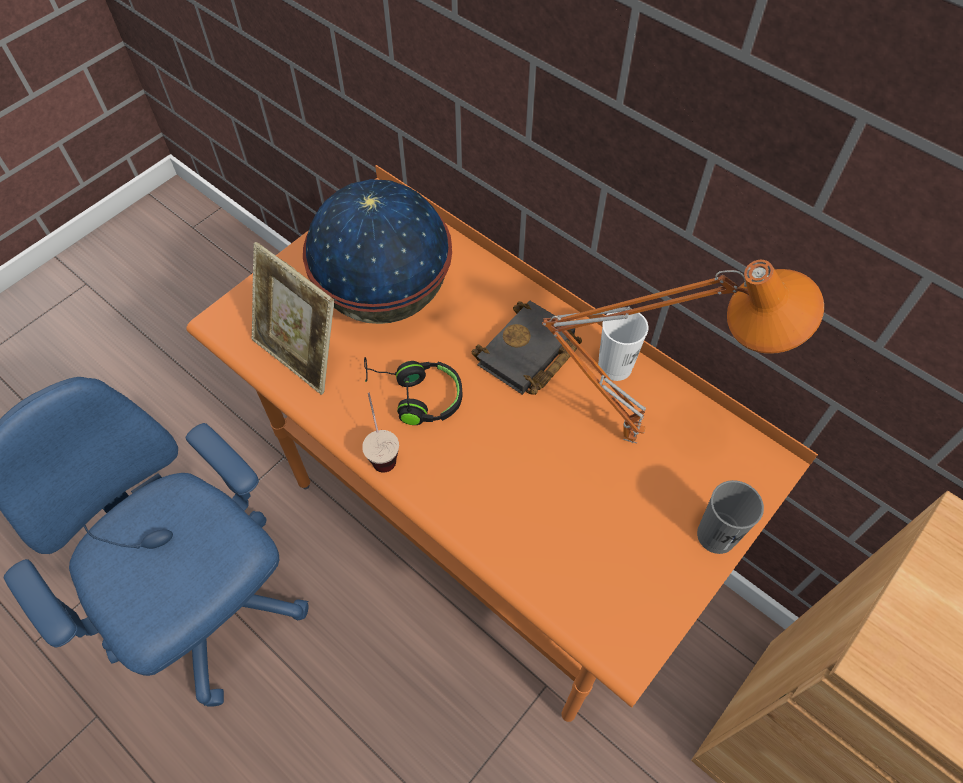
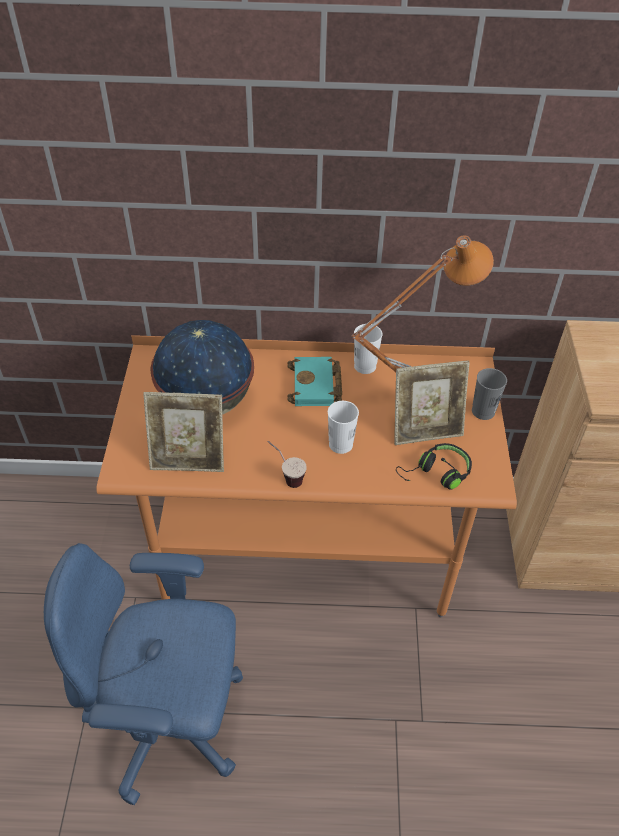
camera: 40 degrees left, 10 degrees down
black headphones [364,357,462,425] -> black headphones moved to [396,443,472,490]
black book [471,301,582,395] -> turquoise book [288,357,342,406]
none -> white cup [328,401,359,454]
none -> picture frame [394,360,470,445]

